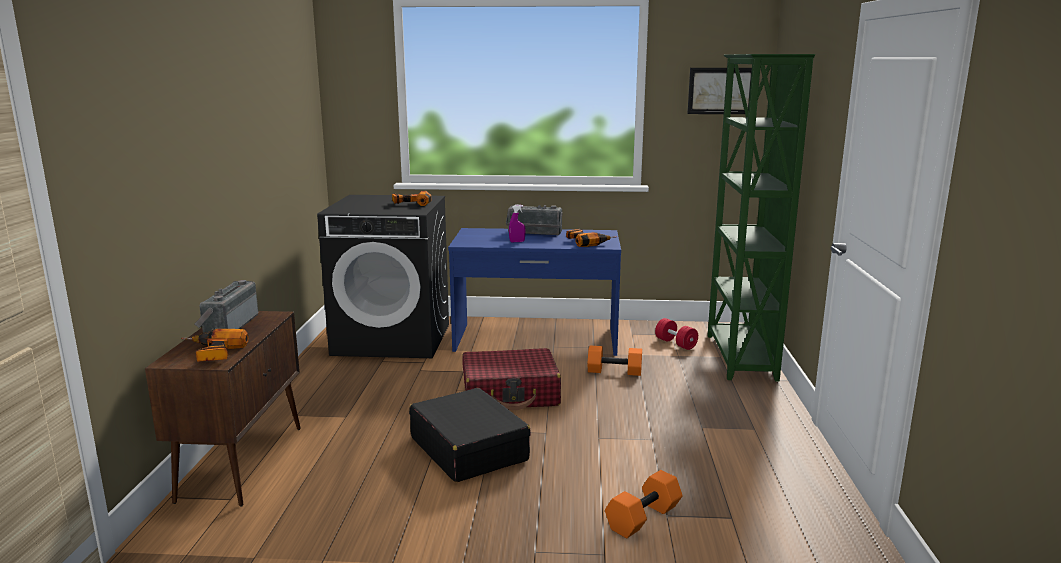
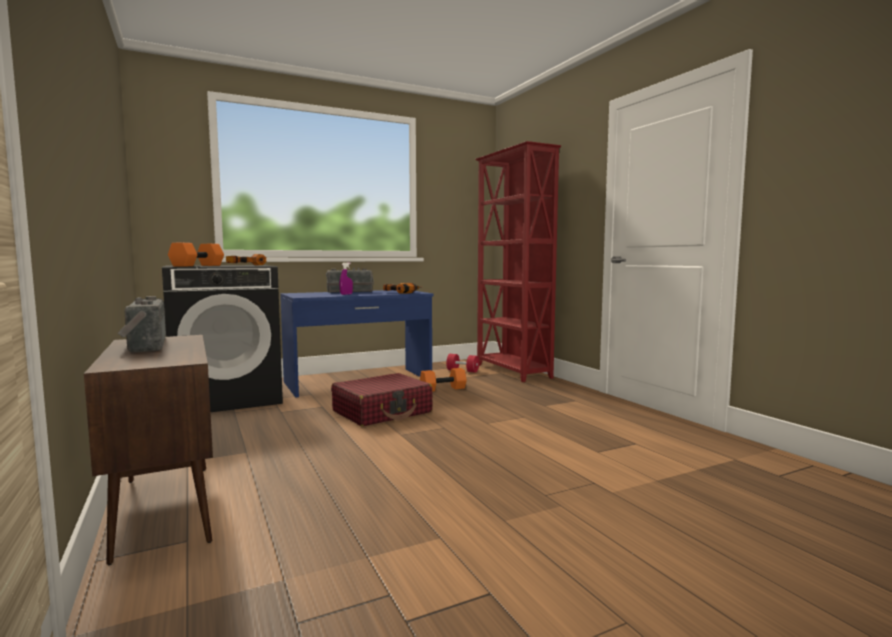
camera: 30 degrees left, 10 degrees down
power drill [181,329,249,362] -> none
black suitcase [409,388,531,482] -> none
orange dumbbell [605,470,683,538] -> orange dumbbell moved to [168,243,224,266]
picture [687,68,752,114] -> none
green bookcase [708,54,815,382] -> red bookcase [475,141,561,382]

